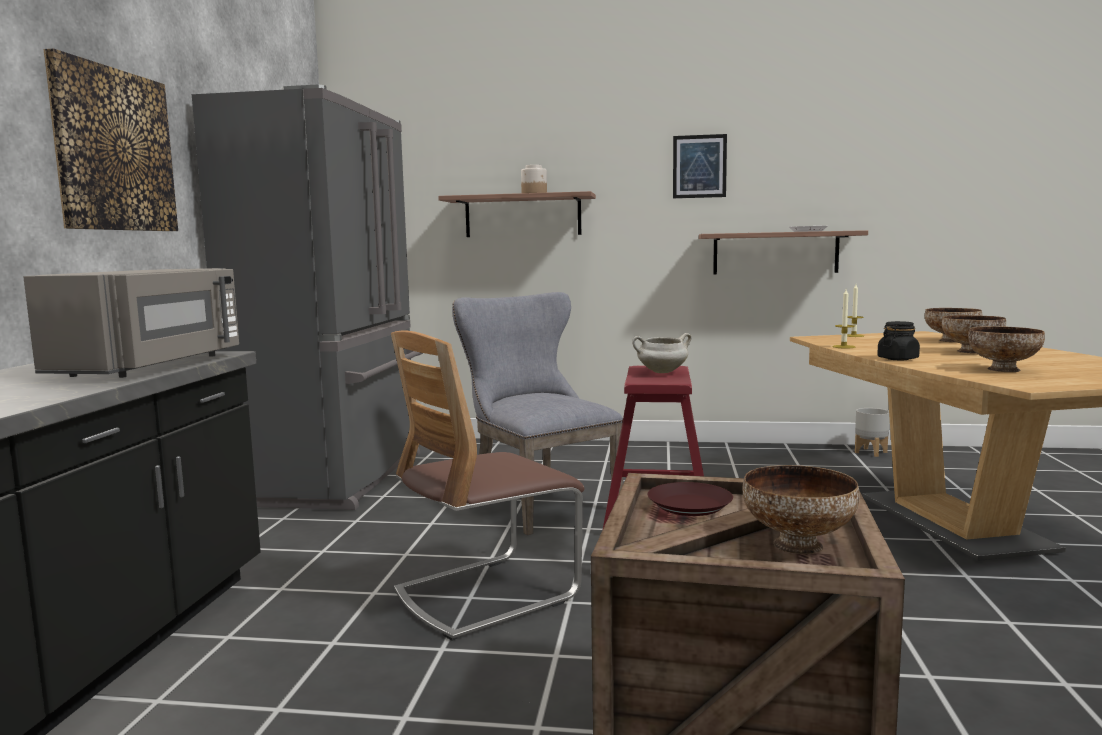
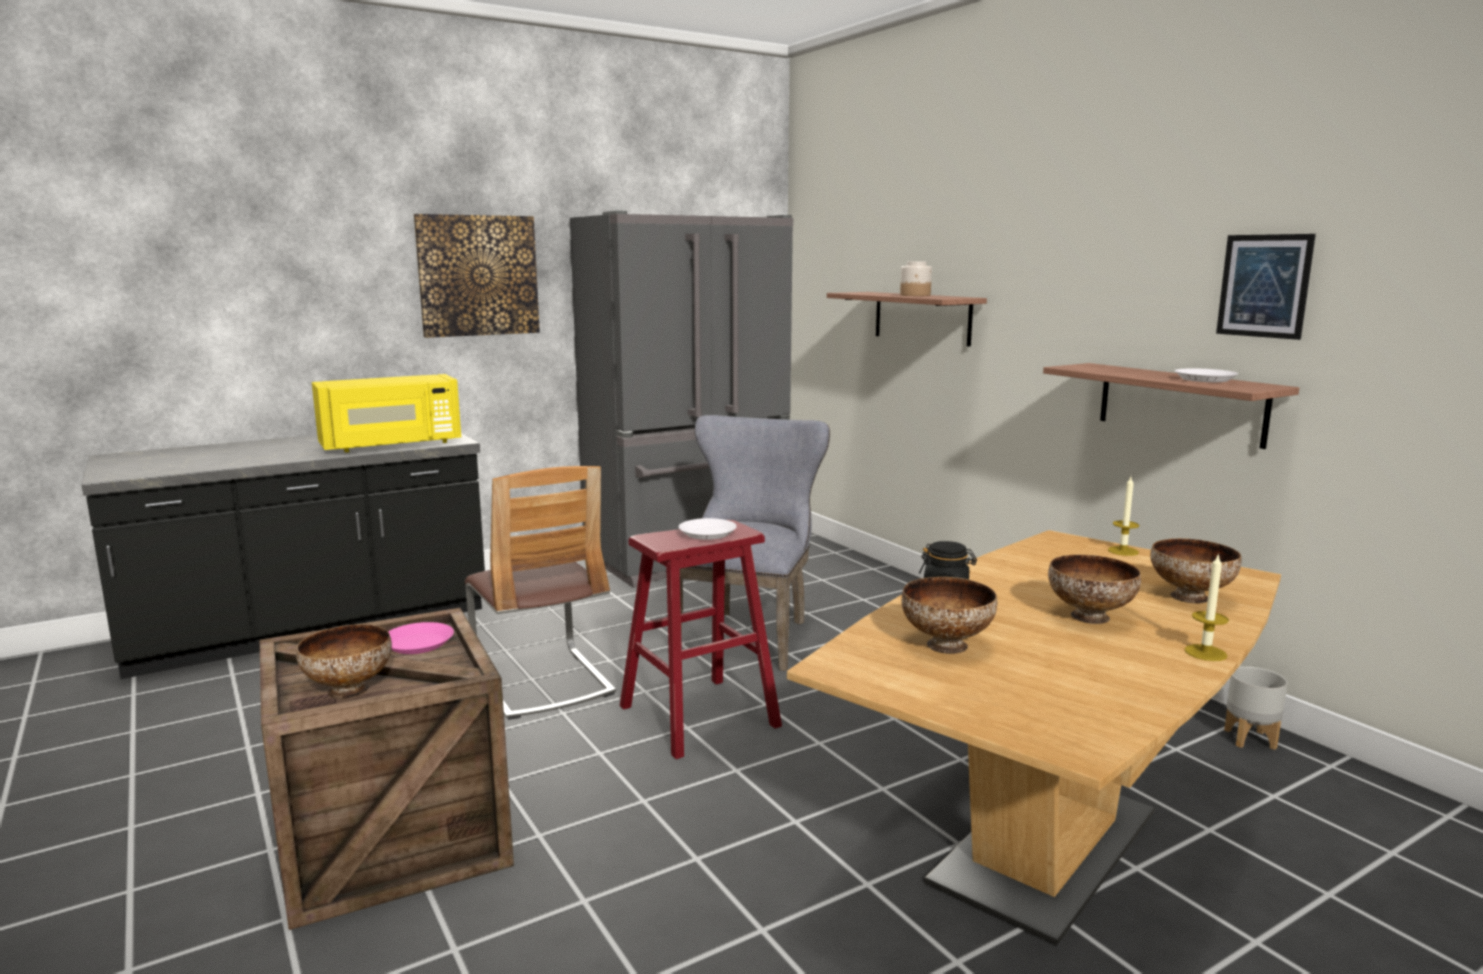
camera: 50 degrees right, 5 degrees up
grey microwave [24,268,239,378] -> yellow microwave [312,374,461,452]
chair [391,331,585,641] -> chair turned 135 degrees counterclockwise [465,466,616,720]
white cooking pot [632,333,692,373] -> white plate [679,518,737,540]
brown plate [648,482,733,516] -> pink plate [388,622,454,654]
picture [673,134,727,198] -> picture moved to [1216,234,1316,340]
candle [832,289,855,348] -> candle moved to [1184,553,1229,661]

